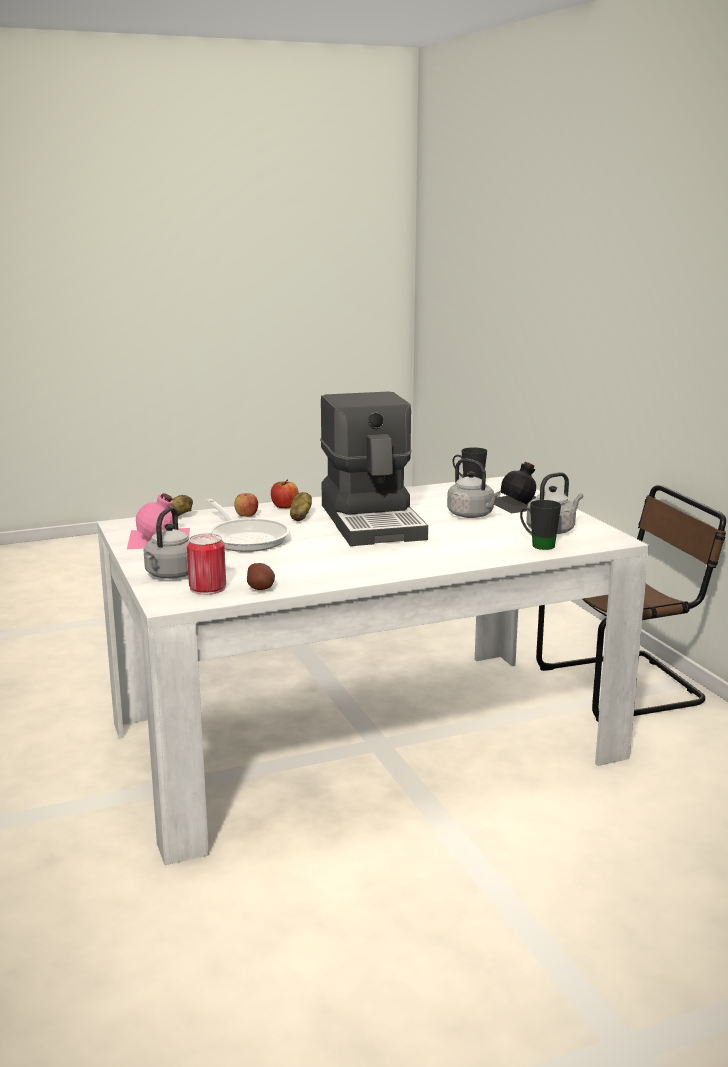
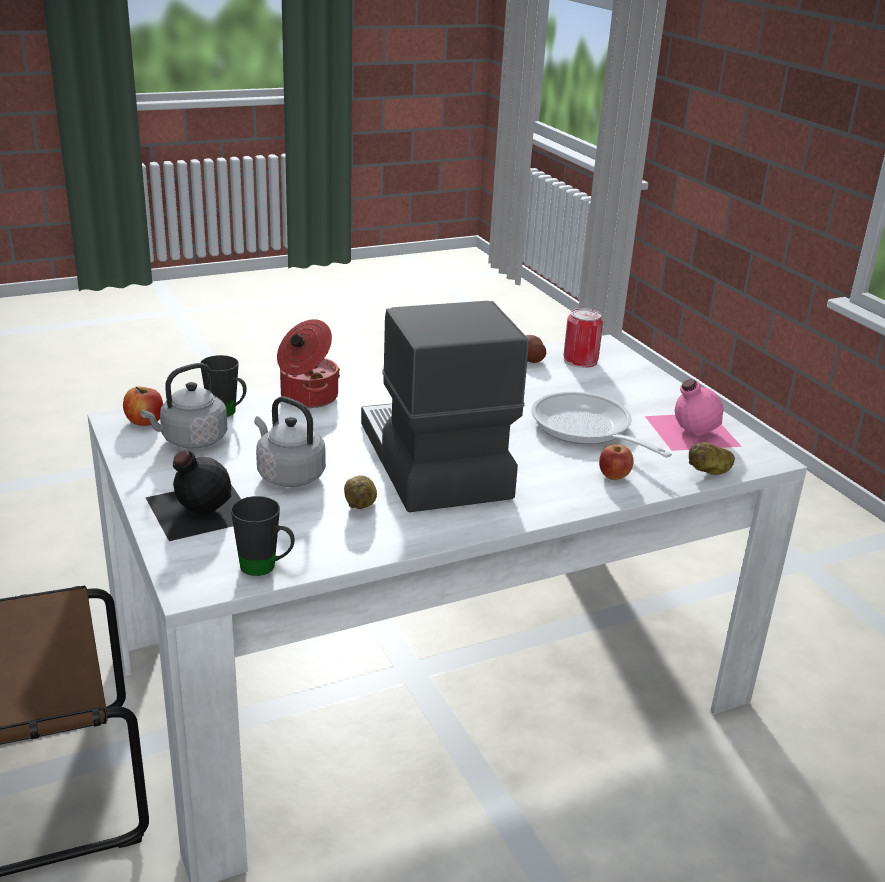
camera: 175 degrees right, 10 degrees up
grey kettle [143,507,190,579] -> none
apple [271,479,299,508] -> apple moved to [123,387,163,426]
potato [290,492,312,521] -> potato moved to [344,475,377,509]
none -> cooking pot [277,319,340,408]

